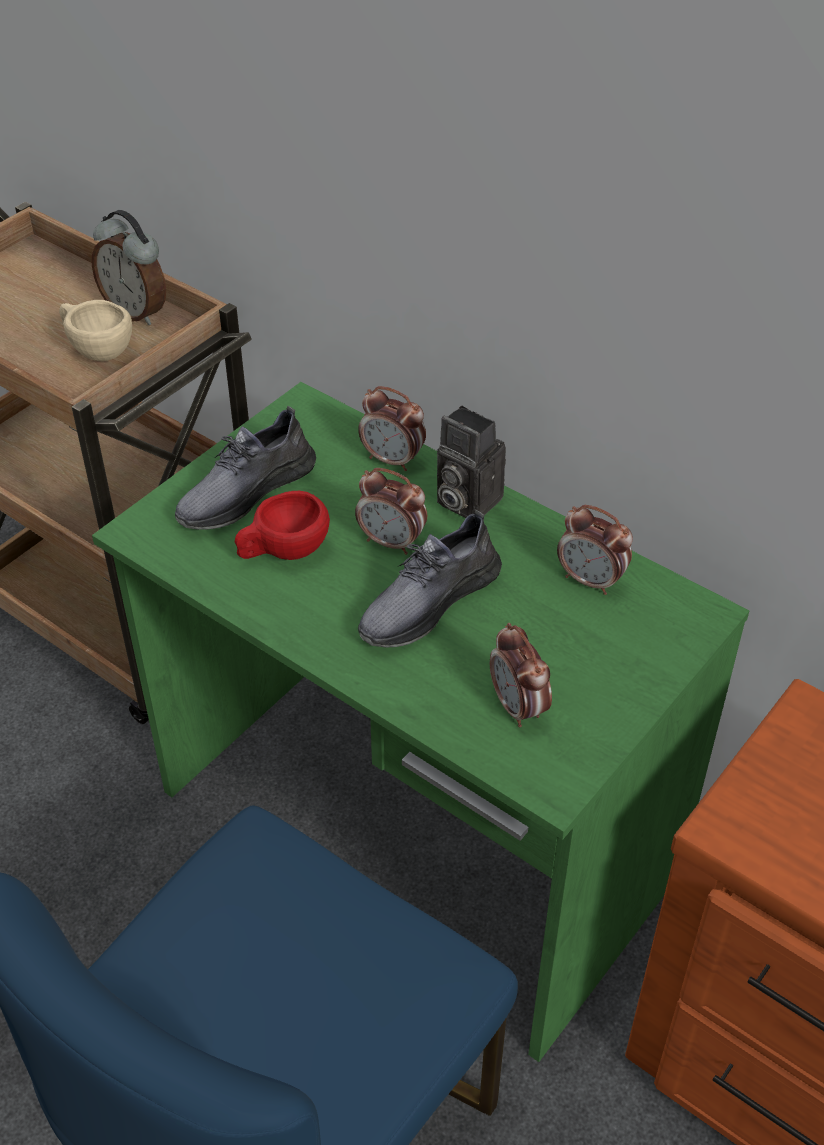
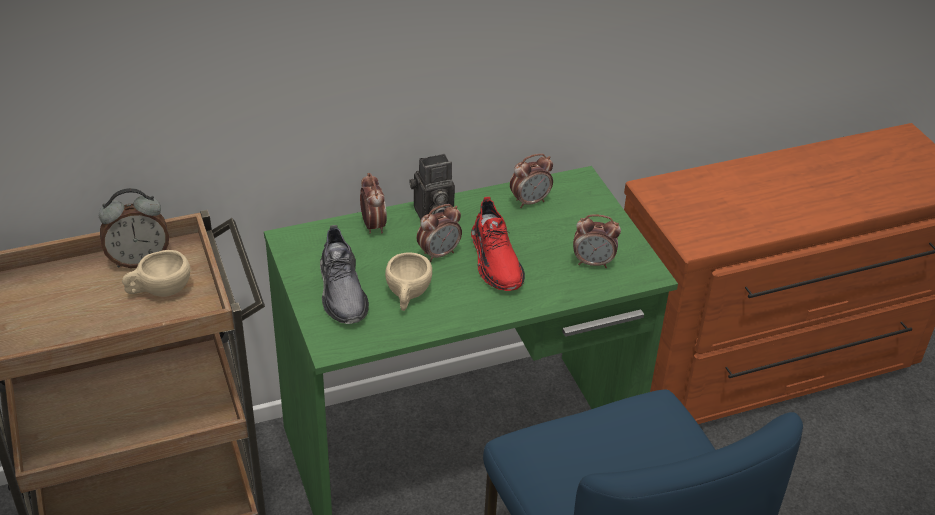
camera: 60 degrees left, 5 degrees down
red cup [235,491,330,560] -> beige cup [385,253,432,311]
alarm clock [358,386,426,471] -> alarm clock turned 75 degrees counterclockwise [360,173,387,234]
grey shoe [358,510,502,648] -> red shoe [471,197,525,291]

